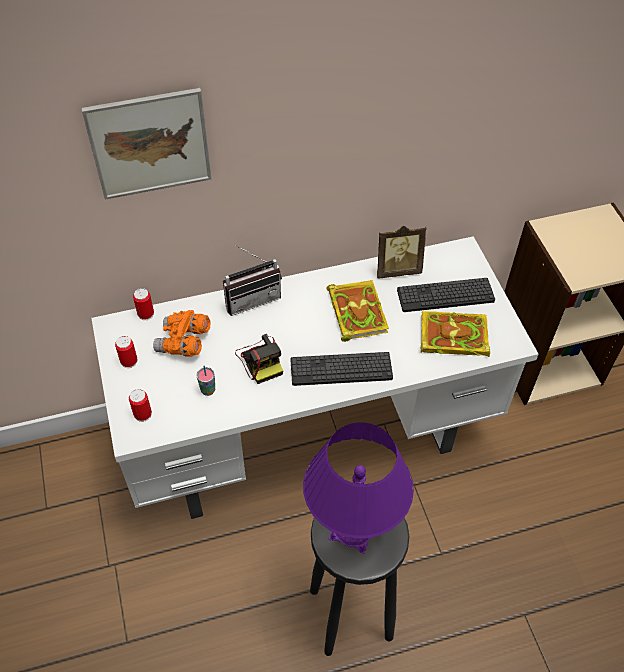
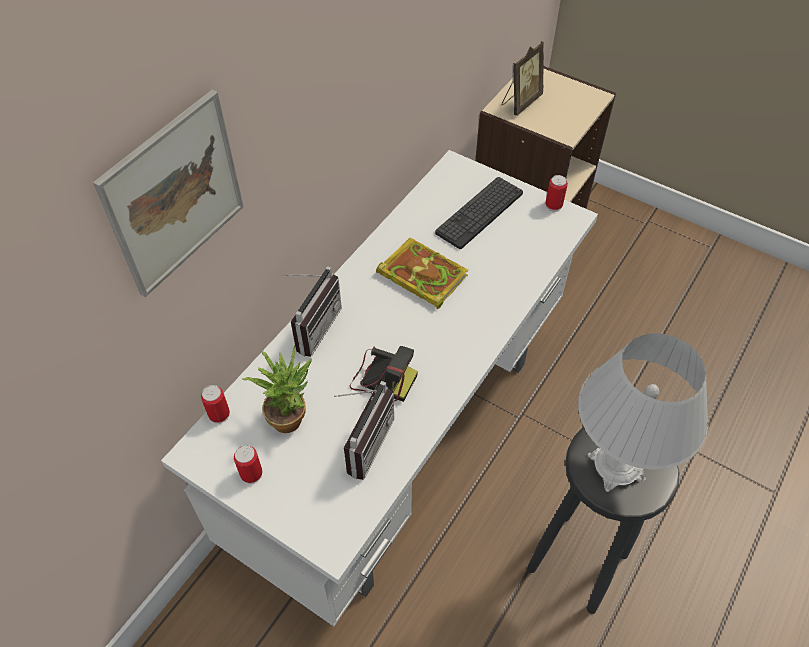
camera: 40 degrees left, 0 degrees up
can [129,389,152,422] -> can moved to [545,175,568,212]
orange binoculars [153,310,211,357] -> potted plant [242,345,312,433]
cup [197,366,215,396] -> radio [334,381,394,480]
keyboard [290,352,393,386] -> none
purple table lamp [303,422,414,554] -> white table lamp [578,333,708,492]
picture frame [377,226,427,279] -> picture frame moved to [502,41,544,116]
book [421,311,490,357] -> none

